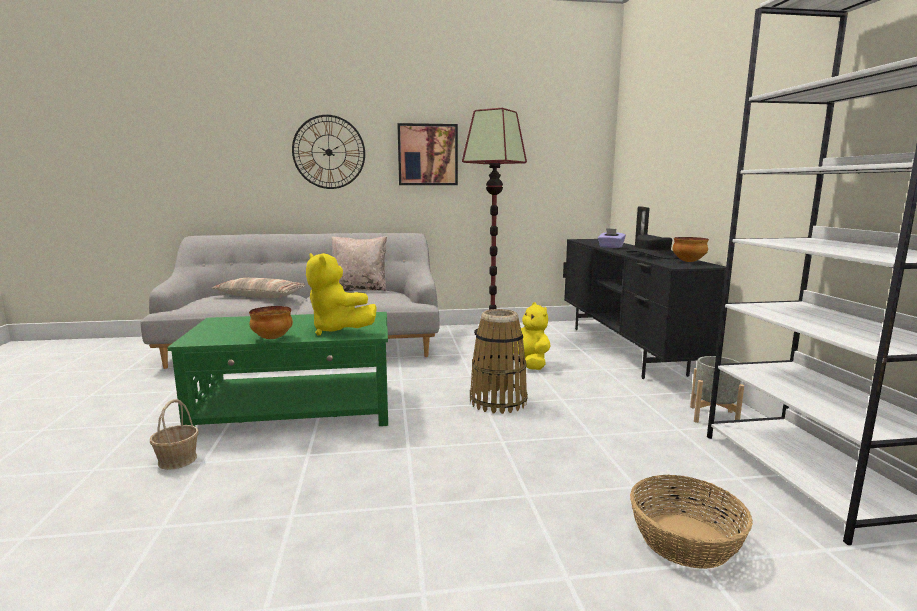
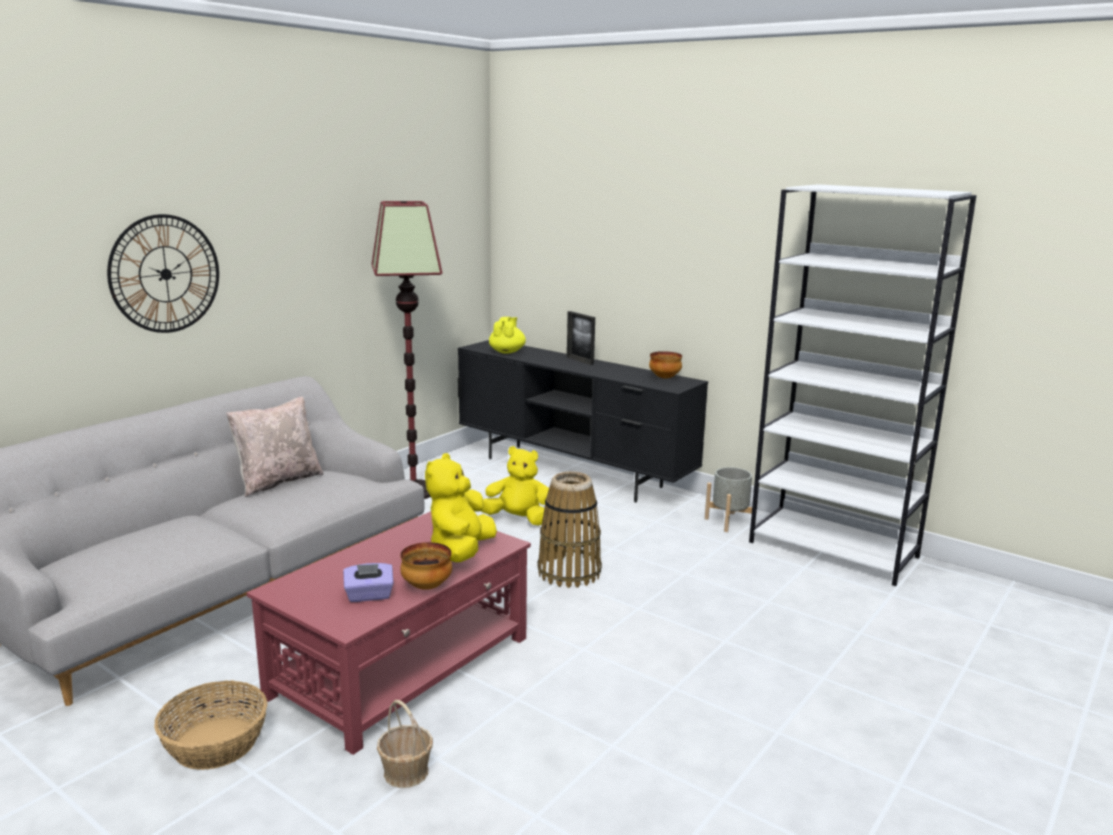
camera: 45 degrees left, 5 degrees up
green coffee table [167,312,388,426] -> red coffee table [247,511,531,755]
pillow [212,278,305,298] -> none
yellow plush toy [306,253,377,336] -> yellow plush toy turned 105 degrees clockwise [425,453,497,562]
picture [397,123,458,185] -> none
purple tissue box [598,228,626,248] -> purple tissue box moved to [343,563,394,602]
black hat [626,235,678,259] -> none
basket [630,475,753,569] -> basket moved to [154,680,267,770]
none -> yellow teapot [489,317,526,354]

